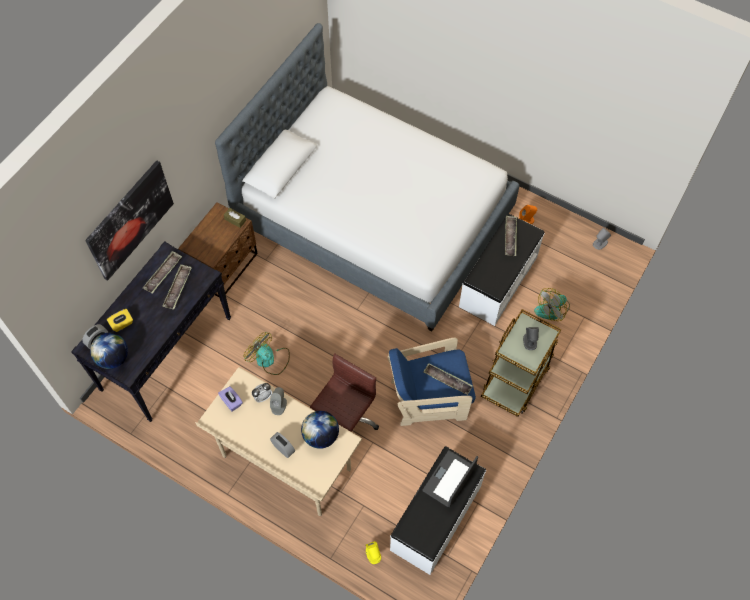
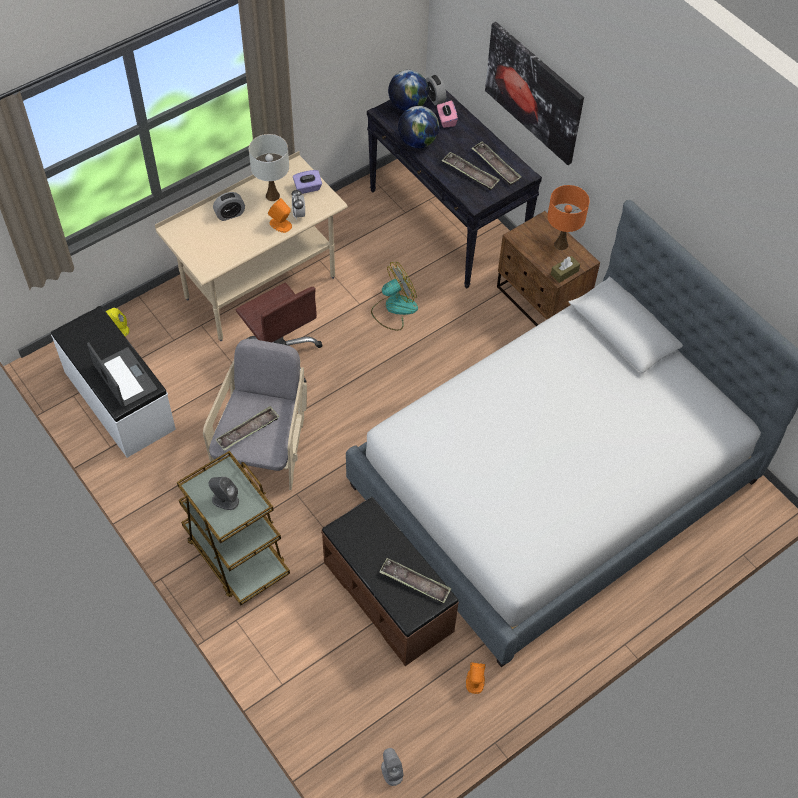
camera: 110 degrees right, 5 degrees down
yellow tissue box [107,309,133,332] -> pink tissue box [437,101,458,128]
grey speaker [270,387,287,415] -> orange speaker [268,198,292,233]
globe [301,411,339,449] -> globe moved to [398,106,439,148]
blue armchair [388,338,476,426] -> grey armchair [203,339,307,490]
white bench [459,214,545,326] -> brown bench [321,497,459,666]
fan [534,288,570,321] -> none
none -> white table lamp [249,134,289,201]
none -> orange table lamp [547,185,590,250]

